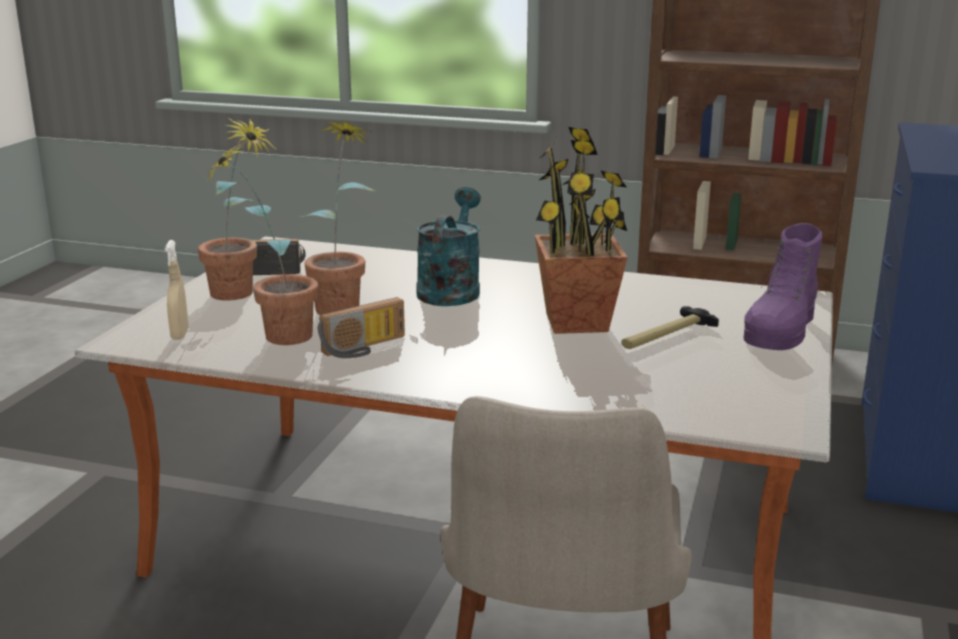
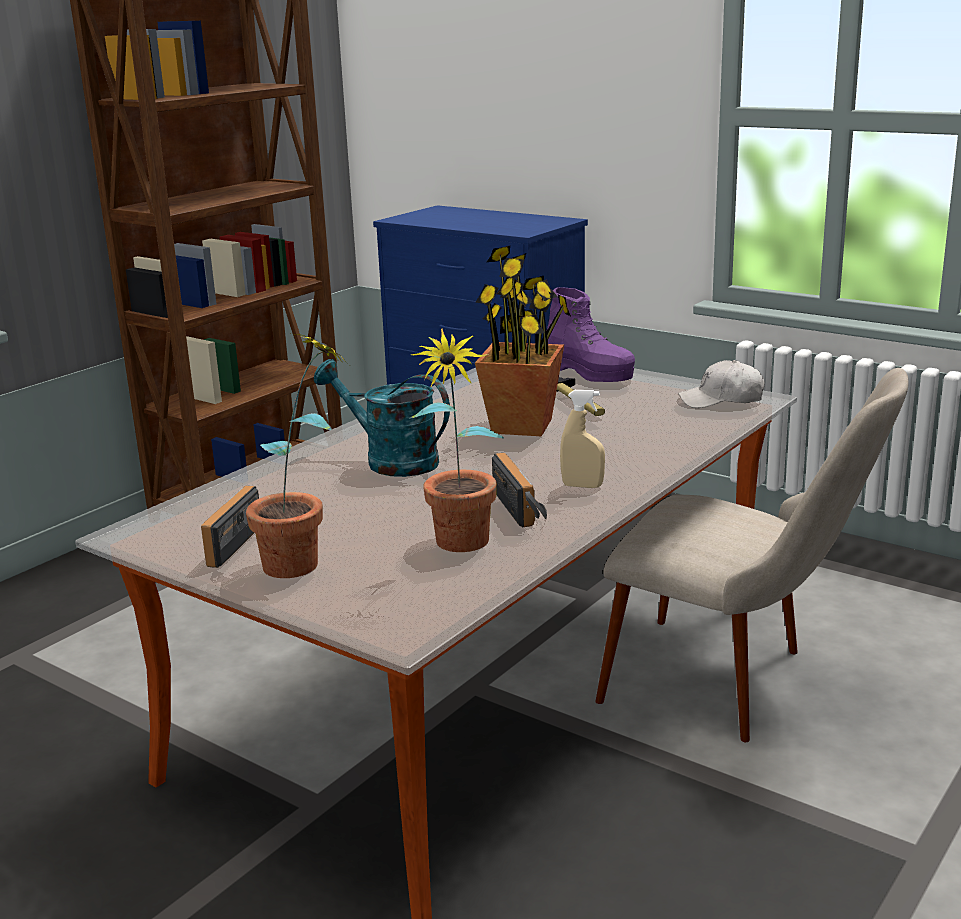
camera: 70 degrees left, 0 degrees up
beige spray bottle [165,240,188,340] -> beige spray bottle moved to [560,390,605,488]
potted plant [301,119,375,315] -> none
none -> white cap [678,360,764,408]

